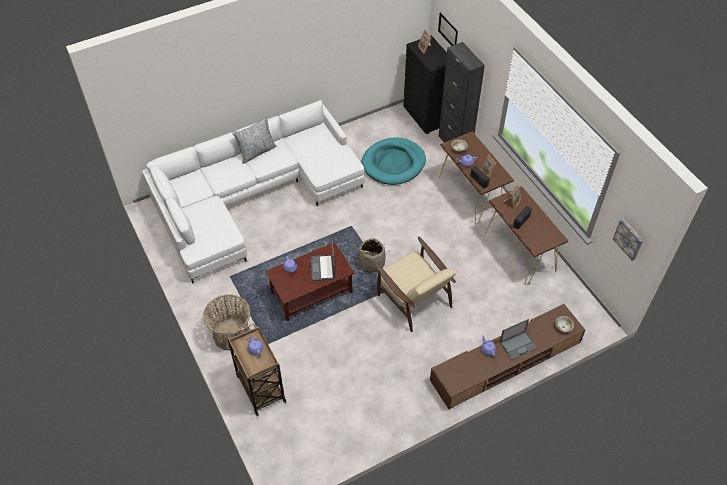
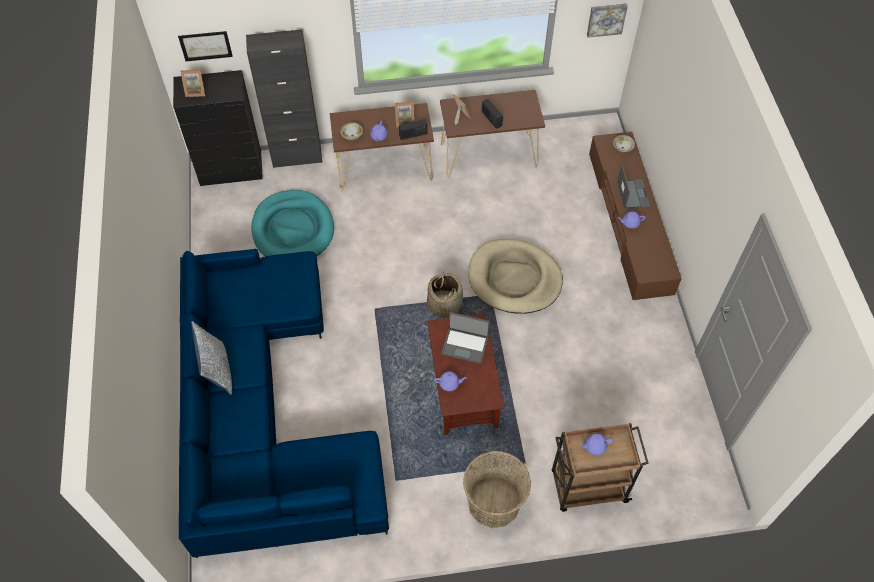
camera: 70 degrees left, 5 degrees up
white sofa [142,101,364,283] -> blue sofa [179,249,389,558]
beige armchair [374,237,456,332] -> beige dog bed [468,239,563,314]

